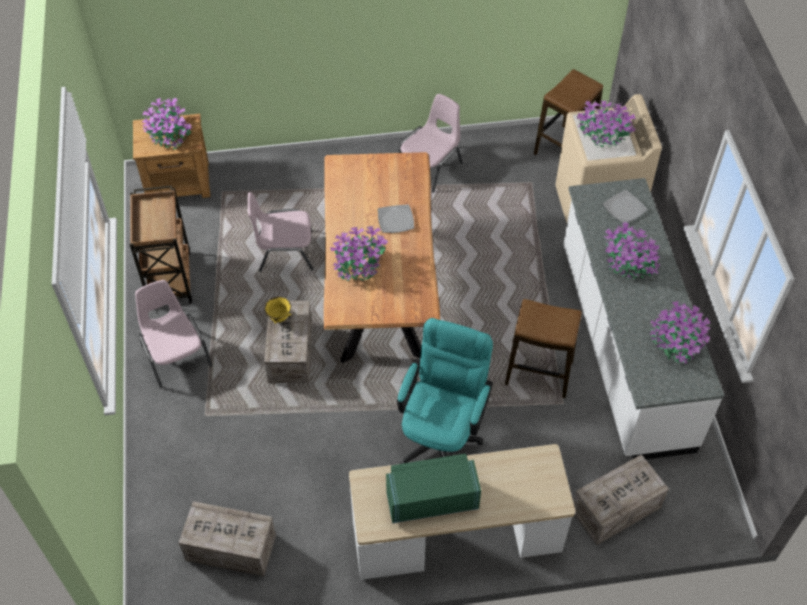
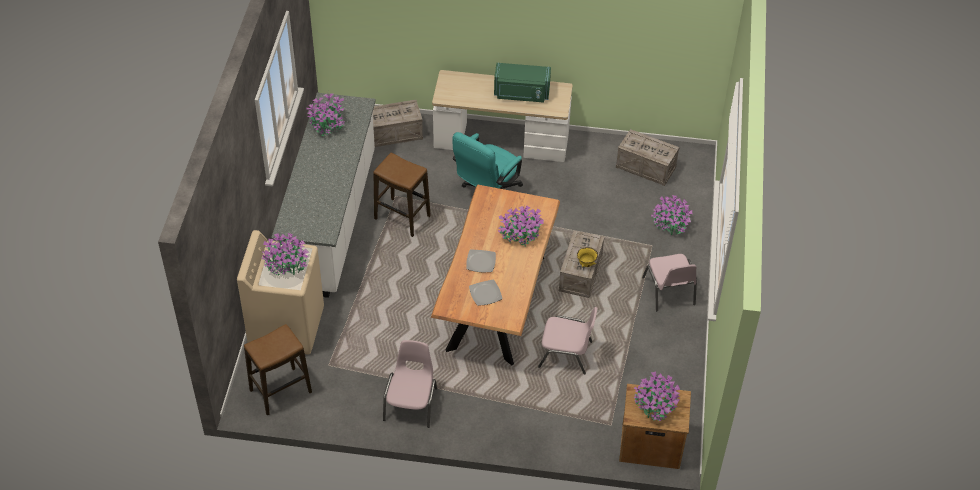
camera: 165 degrees left, 5 degrees down
brown cart [130,185,193,304] -> none
pink chair [399,94,463,193] -> pink chair turned 135 degrees clockwise [383,340,437,428]
plate [603,190,647,223] -> plate moved to [469,280,503,306]
potted plant [604,222,660,280] -> potted plant moved to [651,195,692,235]

